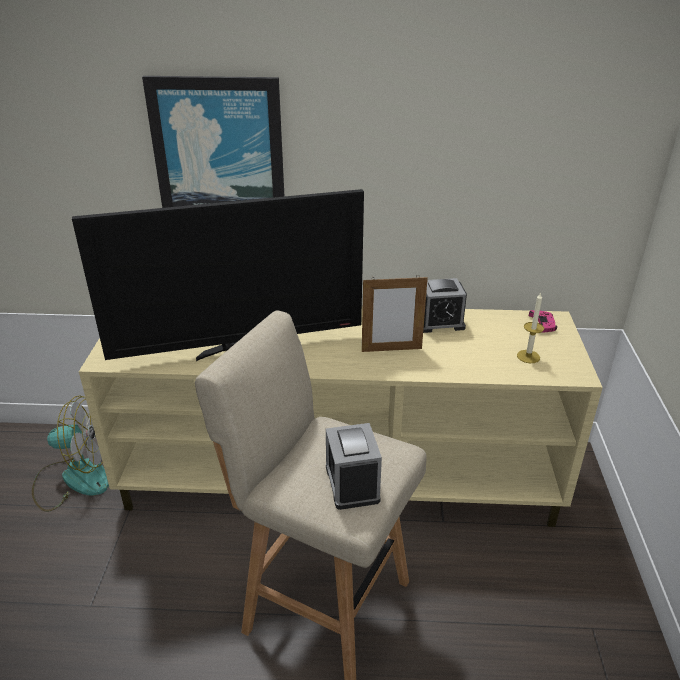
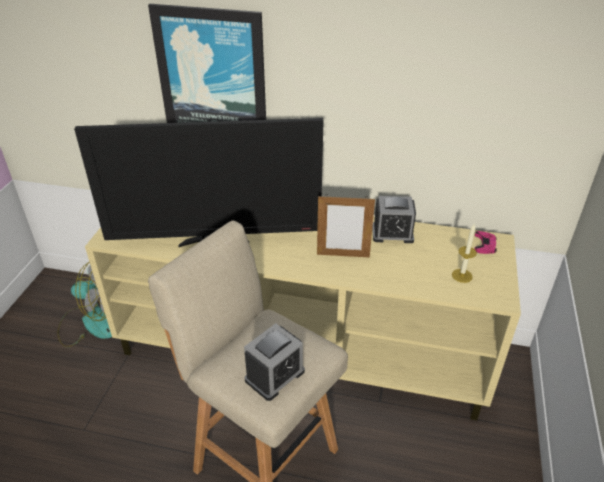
camera: 10 degrees right, 5 degrees up
alarm clock [326,423,382,510] -> alarm clock turned 135 degrees counterclockwise [244,323,305,401]

